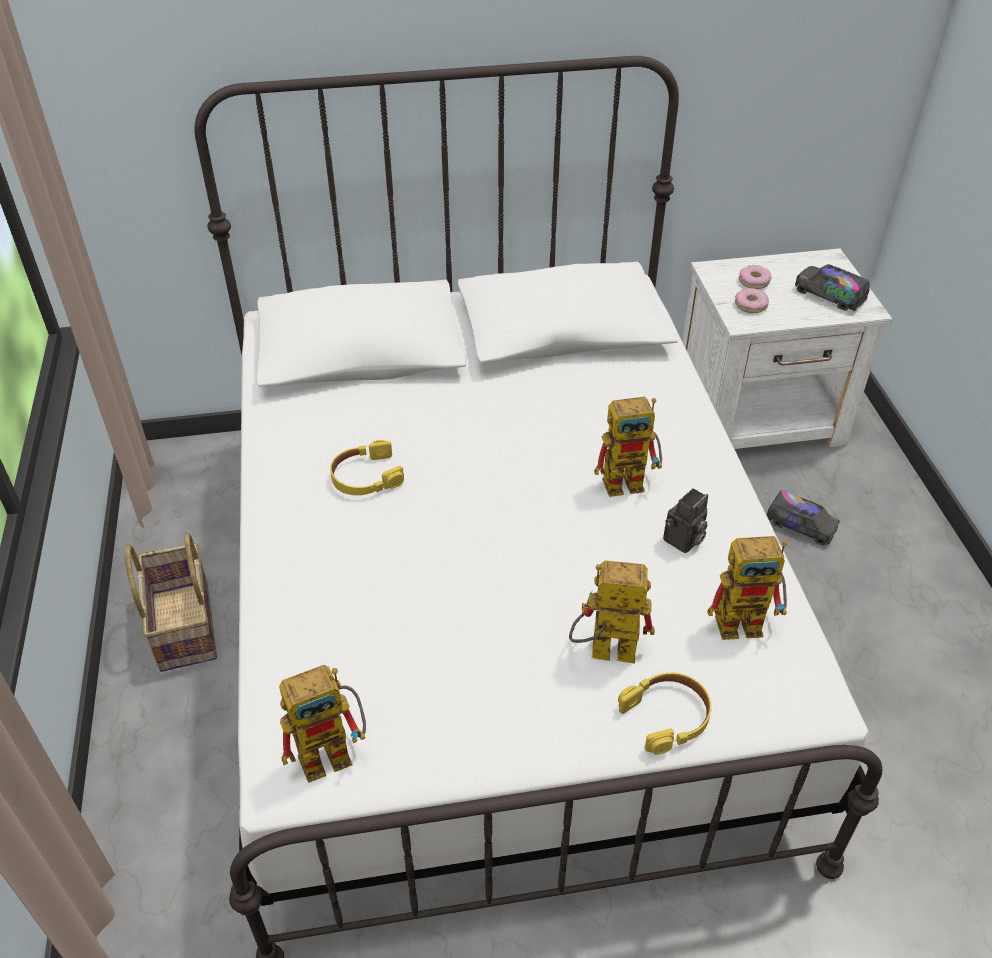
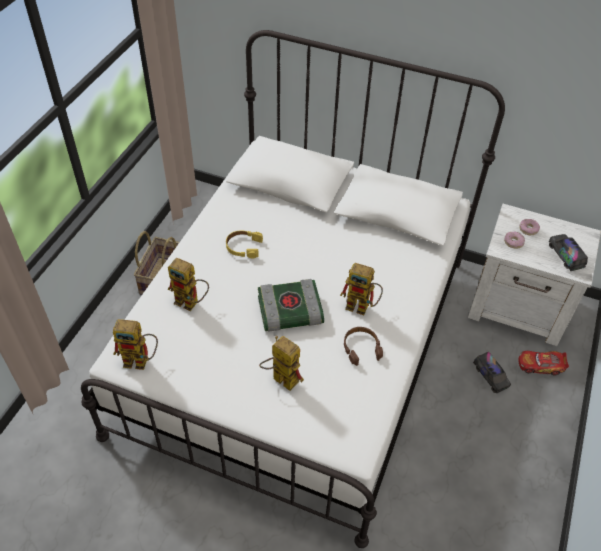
camera: 30 degrees right, 5 degrees up
yellow headphones [618,672,711,755] -> none
camera [663,488,708,553] -> brown headphones [344,327,383,366]
toy robot [707,536,788,640] -> toy robot moved to [168,258,209,311]
none -> book [258,279,324,332]
none -> toy car [519,351,569,375]

